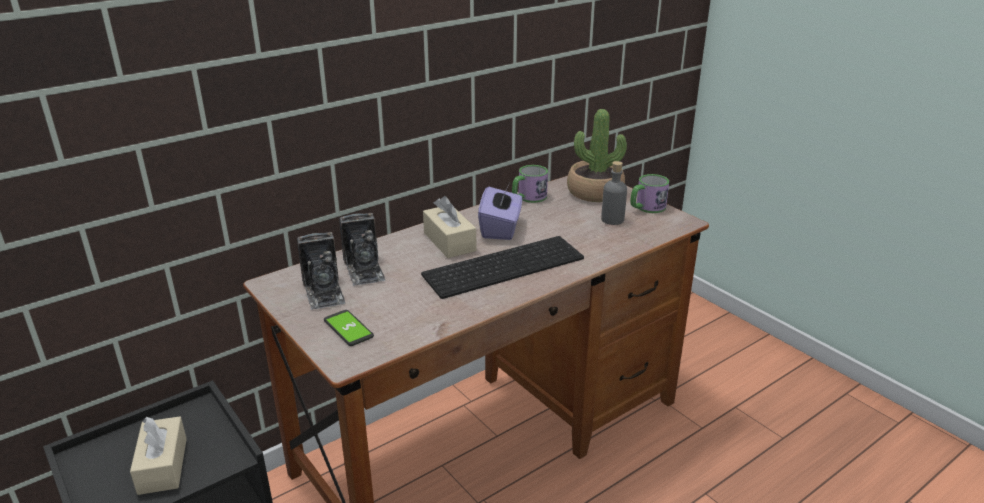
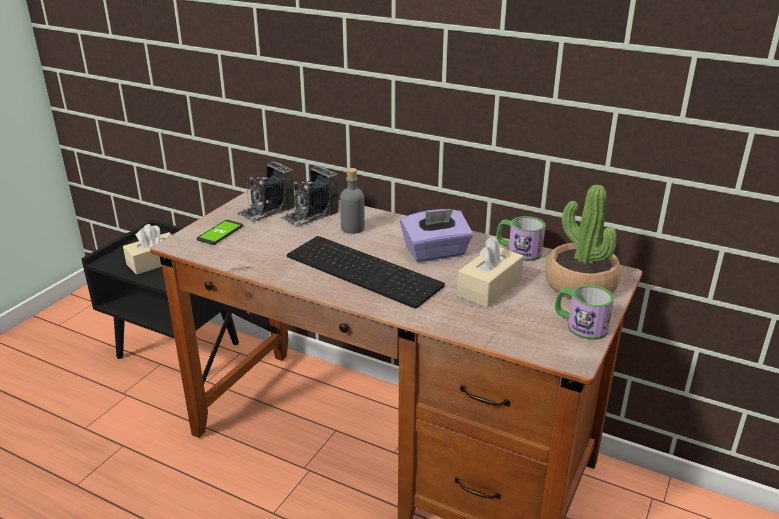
camera: 65 degrees right, 0 degrees up
beige tissue box [423,196,477,258] -> beige tissue box moved to [457,236,524,308]
grey bottle [601,161,627,225] -> grey bottle moved to [340,168,365,234]

